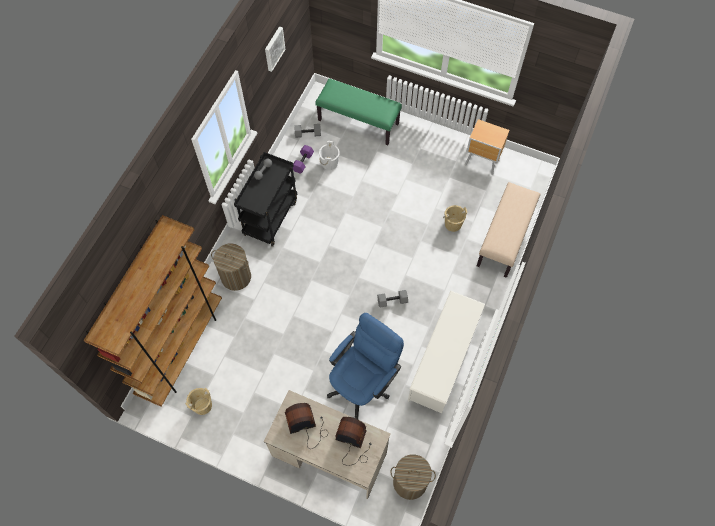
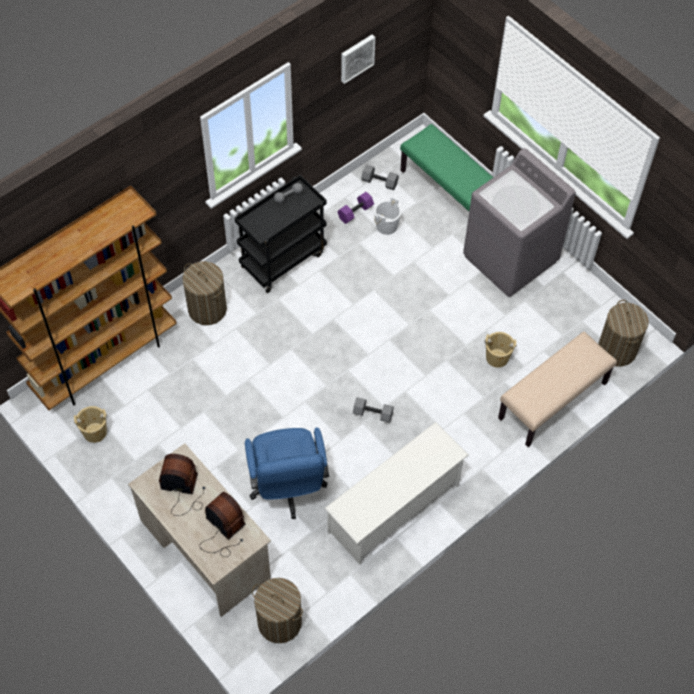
camera: 25 degrees right, 5 degrees down
blue office chair [327,313,404,419] -> blue office chair turned 105 degrees clockwise [245,427,329,519]
brown nightstand [465,119,509,175] -> none
none -> grey washing machine [463,148,576,297]
none -> laundry basket [598,300,649,367]

